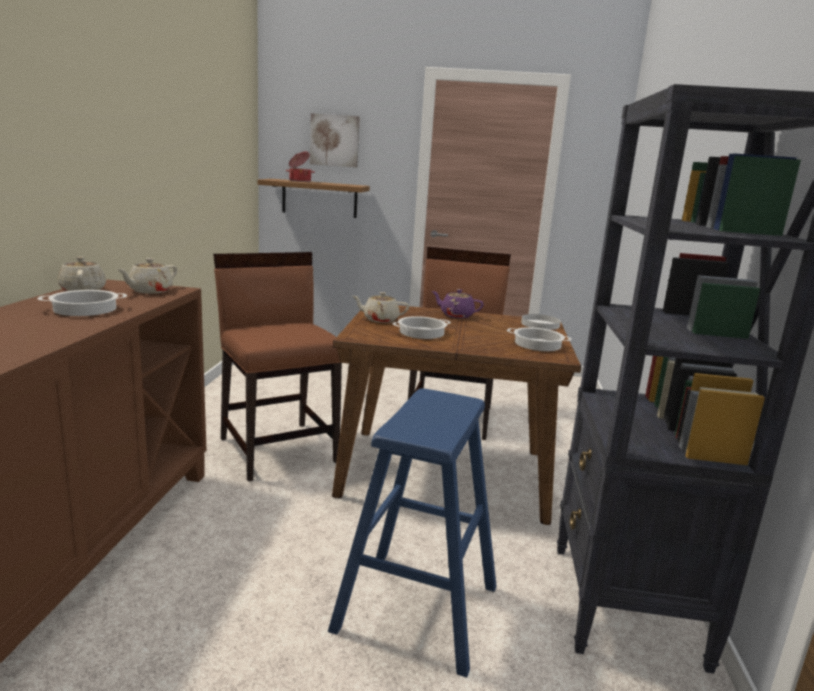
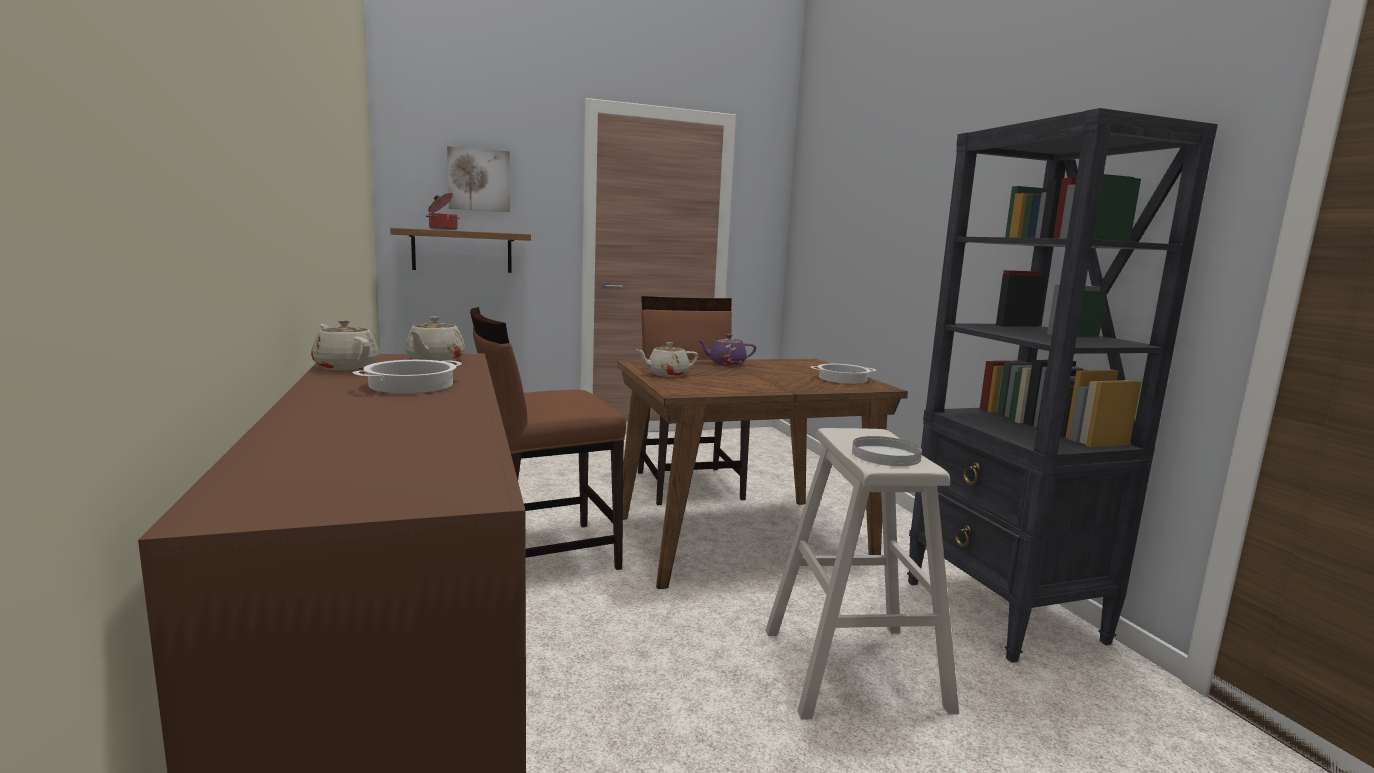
camera: 25 degrees left, 5 degrees down
brown chair [213,252,342,482] -> brown chair turned 60 degrees counterclockwise [470,307,626,570]
blue stool [328,389,496,678] -> beige stool [766,428,959,720]
cooking pot [392,316,451,339] -> none
white plate [521,314,561,330] -> white plate moved to [852,436,922,466]

